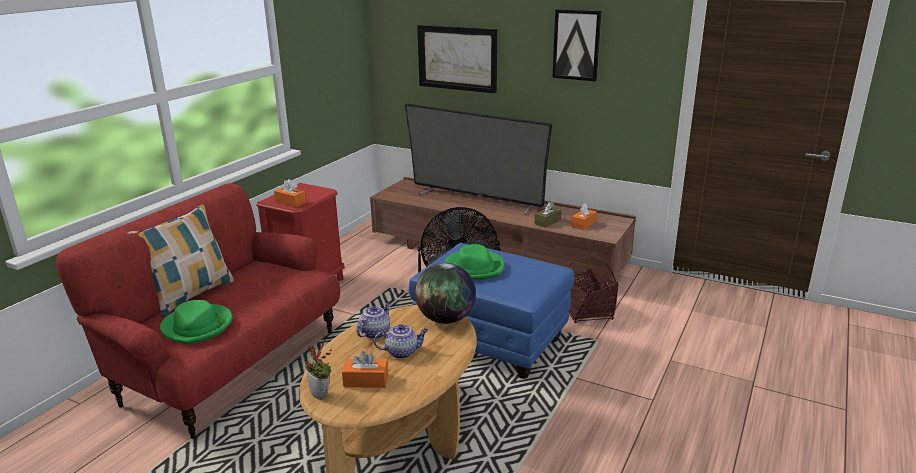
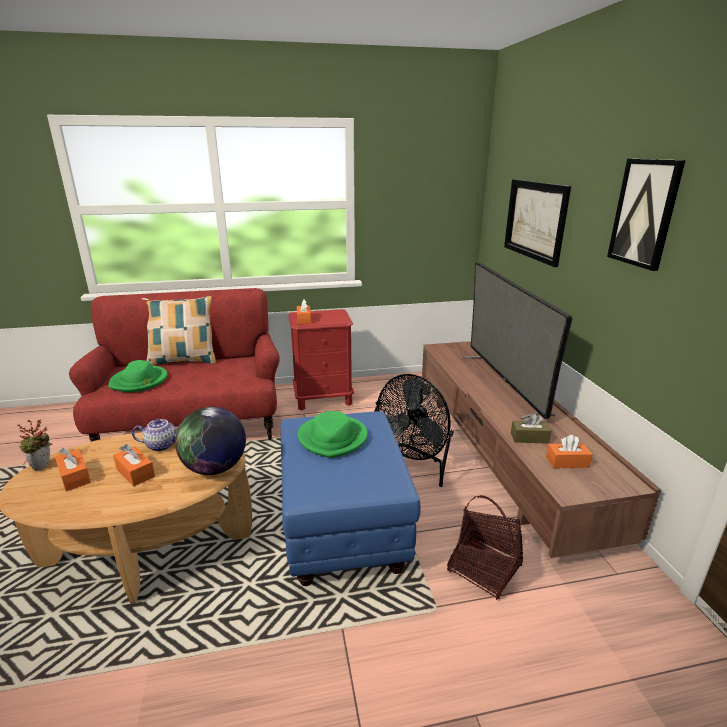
camera: 50 degrees right, 0 degrees up
teapot [374,324,428,359] -> orange tissue box [113,444,155,487]

